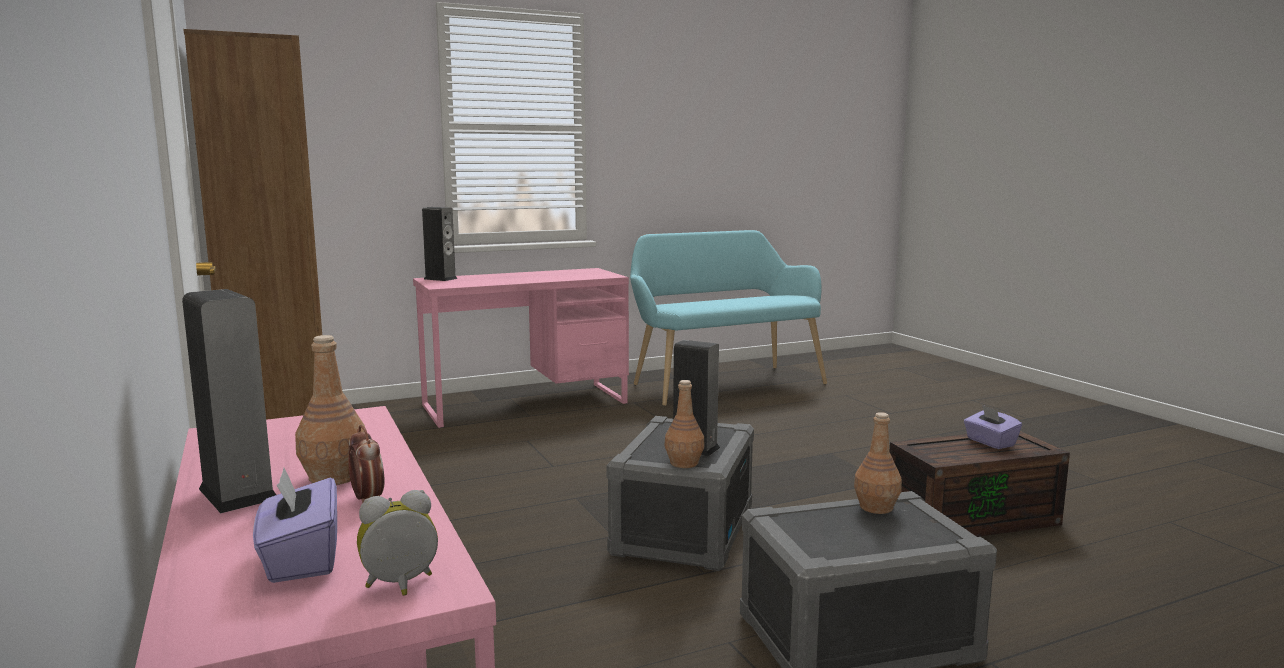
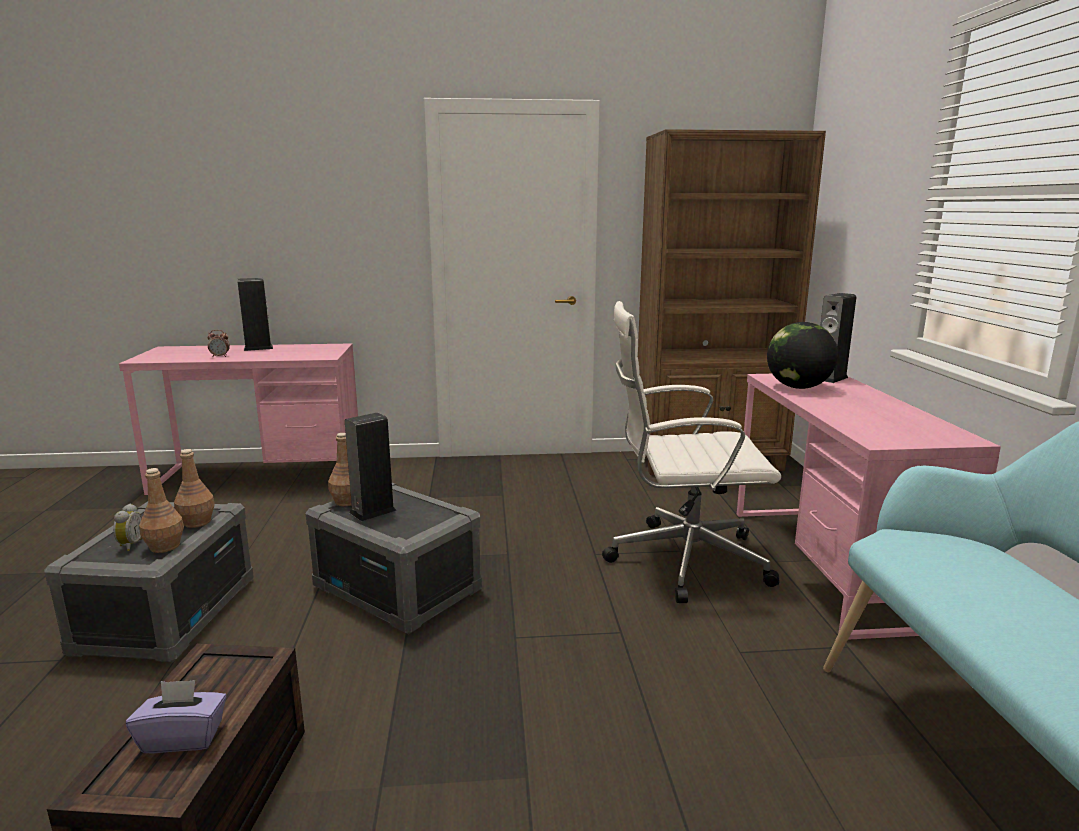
camera: 110 degrees right, 5 degrees up
purple tissue box [253,468,337,583] -> none
brown bottle [295,335,366,485] -> brown bottle moved to [174,449,215,528]
alarm clock [357,490,438,596] -> alarm clock moved to [113,504,142,551]
none -> white office chair [602,301,781,603]
none -> globe [767,322,838,389]

